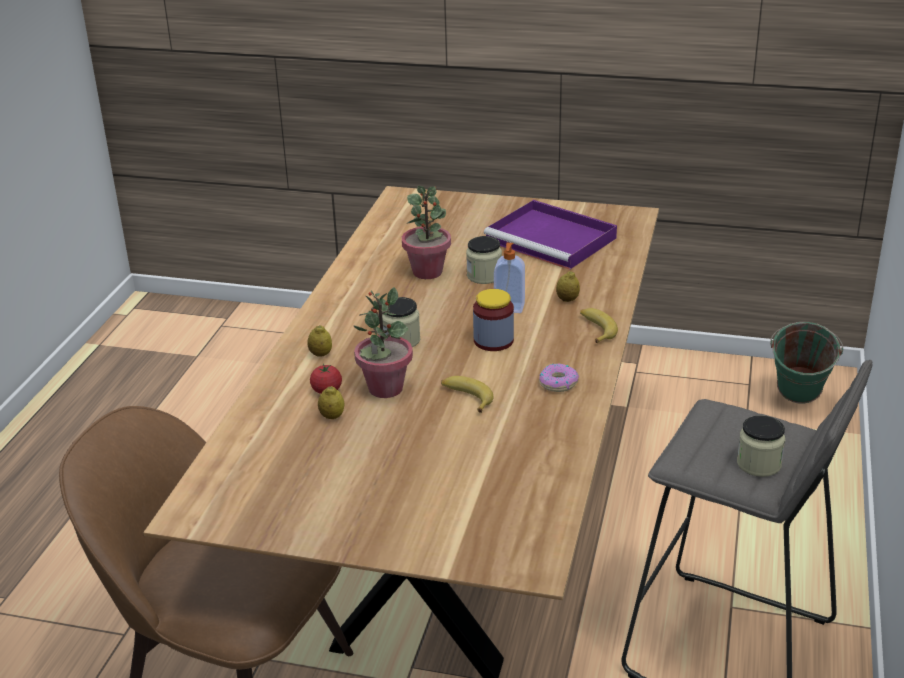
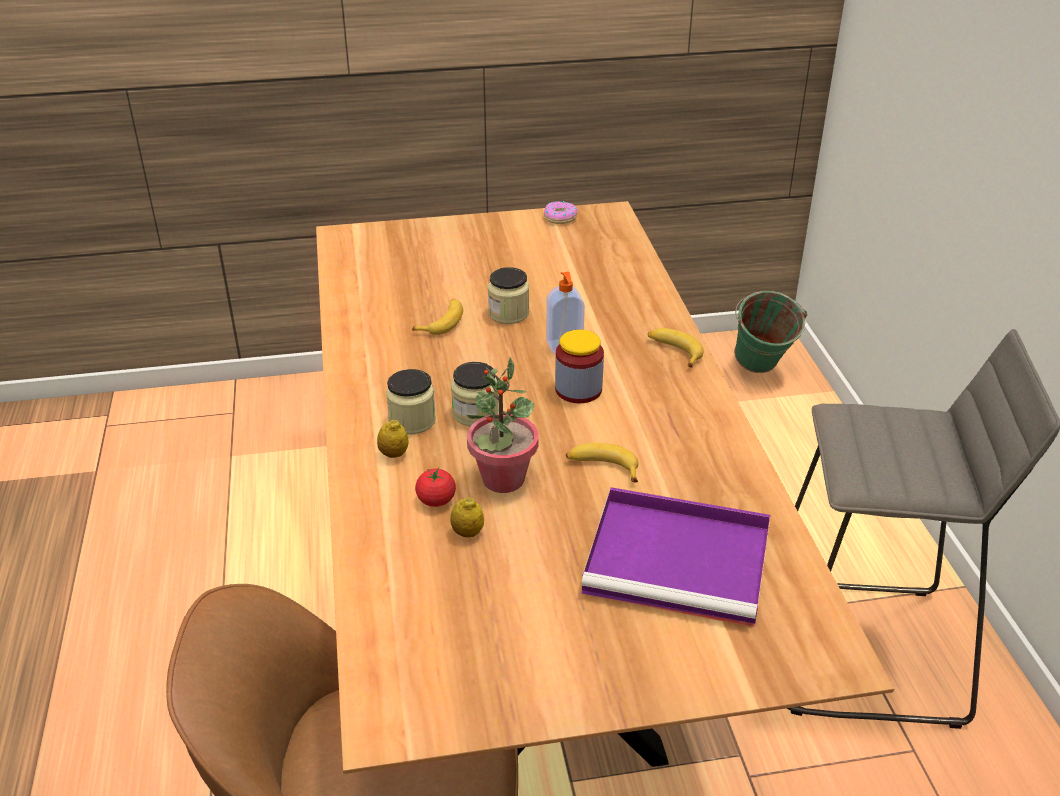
camera: 25 degrees left, 5 degrees up
potted plant [402,186,451,279] -> banana [412,299,463,335]
purple tray [484,200,617,270] -> purple tray moved to [581,487,771,627]
donut [539,364,579,392] -> donut moved to [544,201,578,224]
lemon [556,271,580,302] -> none
jar [737,415,785,477] -> jar moved to [386,369,436,434]

